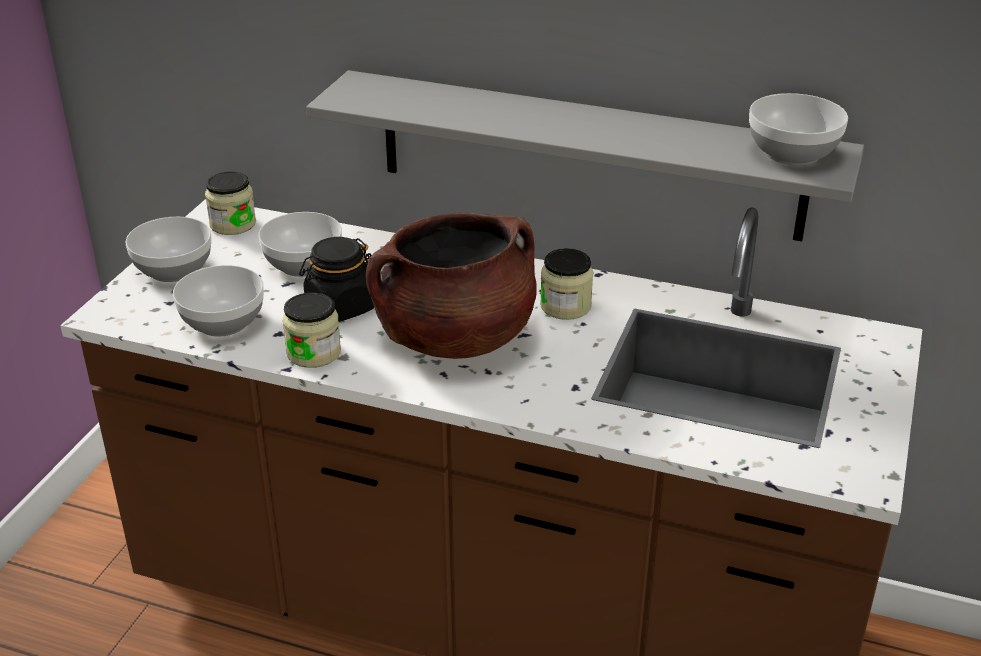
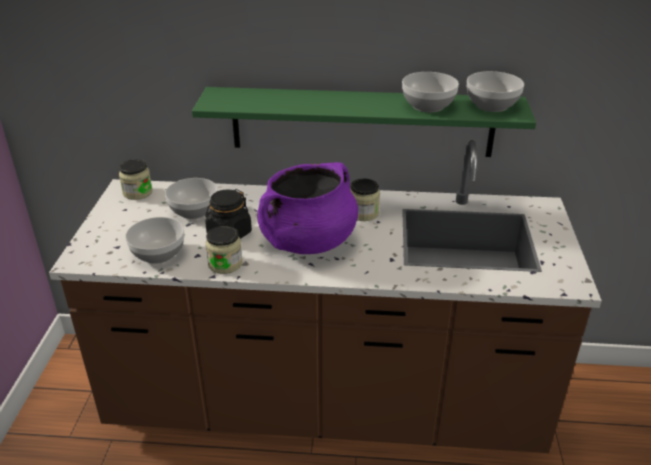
camera: 15 degrees left, 0 degrees up
bowl [125,217,212,282] -> bowl moved to [402,72,459,113]
grey shelf [306,70,864,241] -> green shelf [192,87,536,157]
brown cooking pot [366,212,537,359] -> purple cooking pot [257,162,358,254]

